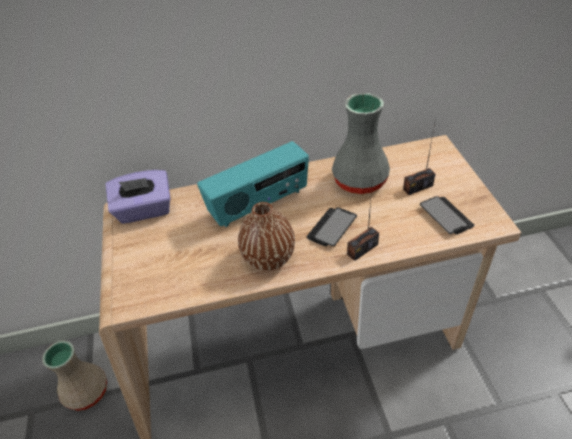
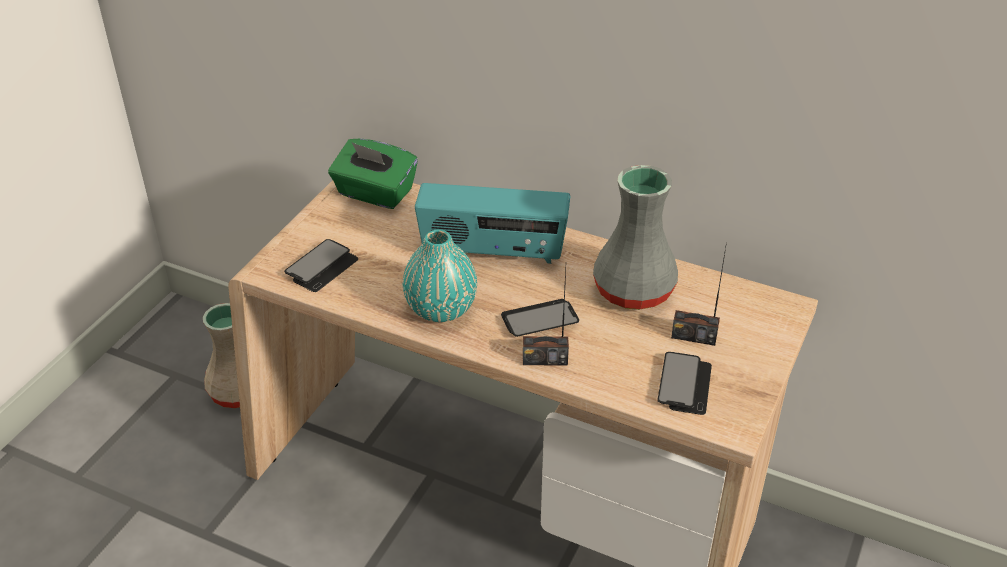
camera: 35 degrees right, 5 degrees down
purple tissue box [105,170,171,224] -> green tissue box [328,138,418,209]
brown vase [238,202,295,270] -> turquoise vase [403,230,477,322]
none -> phone [284,239,358,292]

